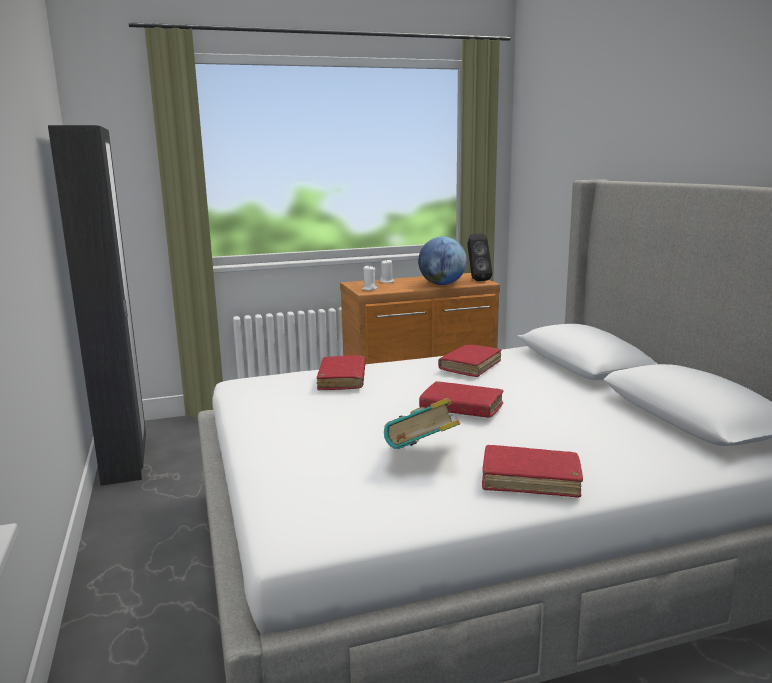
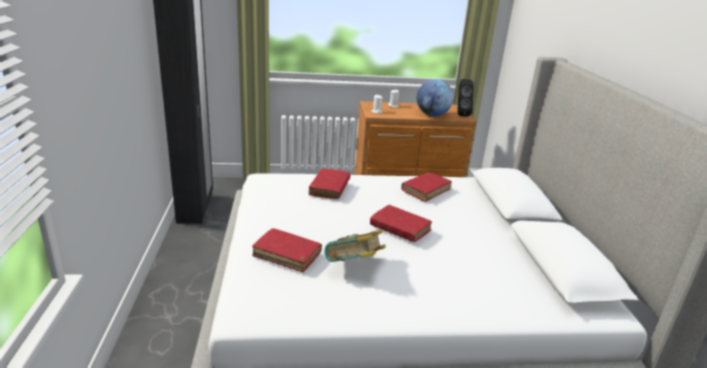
camera: 10 degrees right, 10 degrees up
red book [482,445,583,498] -> red book moved to [252,228,322,272]

